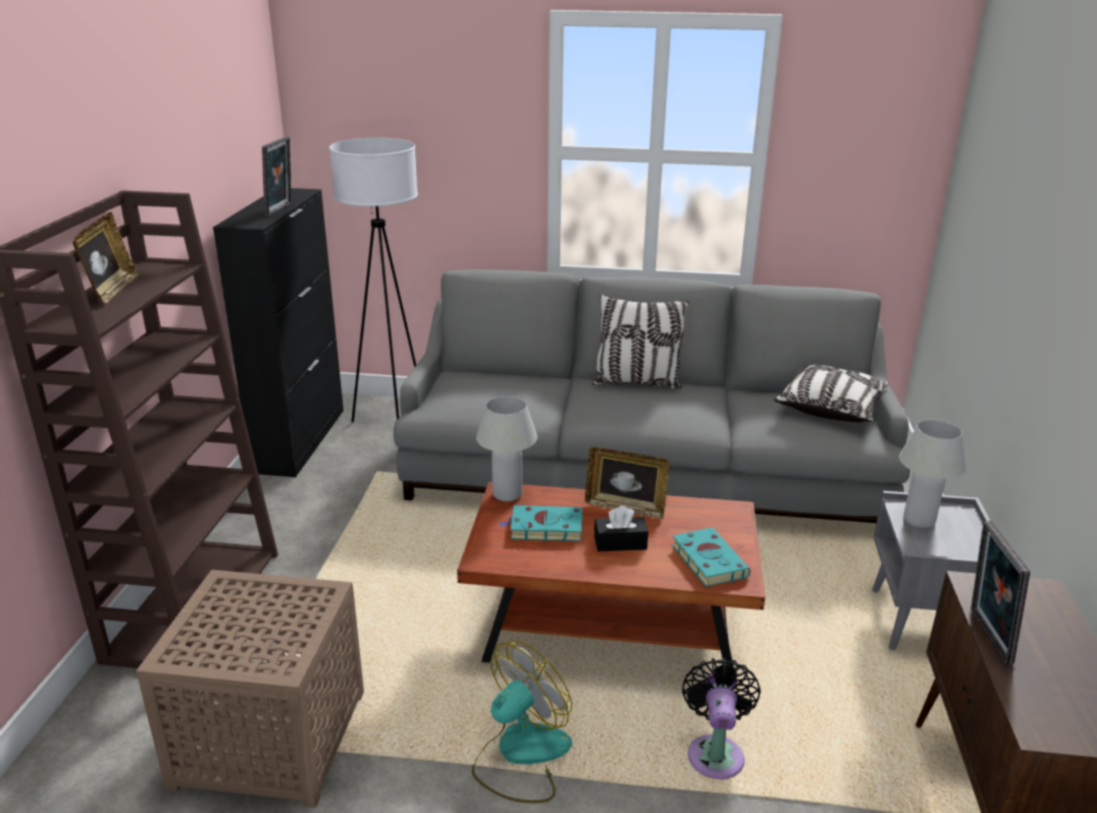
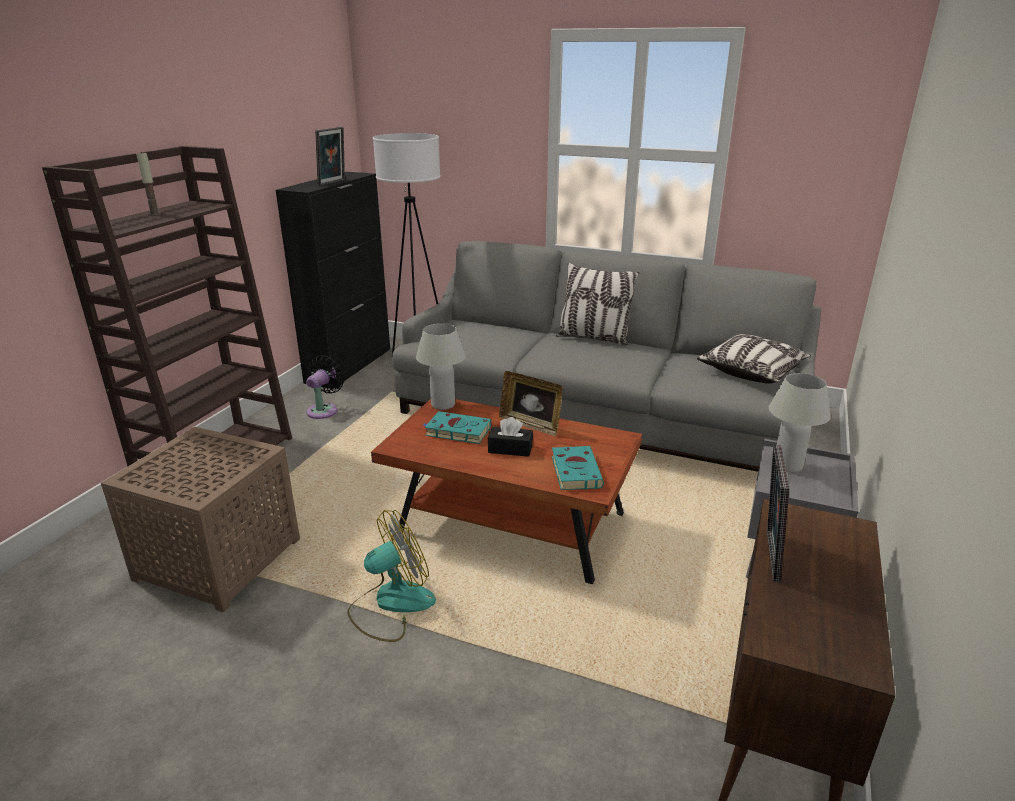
camera: 15 degrees right, 0 degrees up
picture frame [72,212,139,303] -> candle [136,152,160,215]
black fan [682,658,761,779] -> black fan moved to [306,355,344,419]

